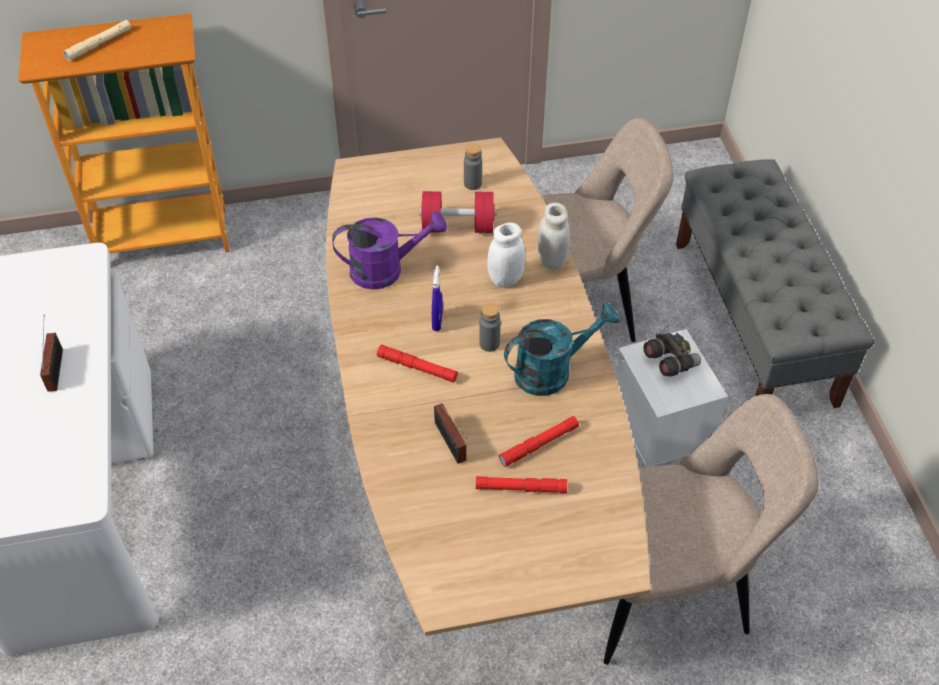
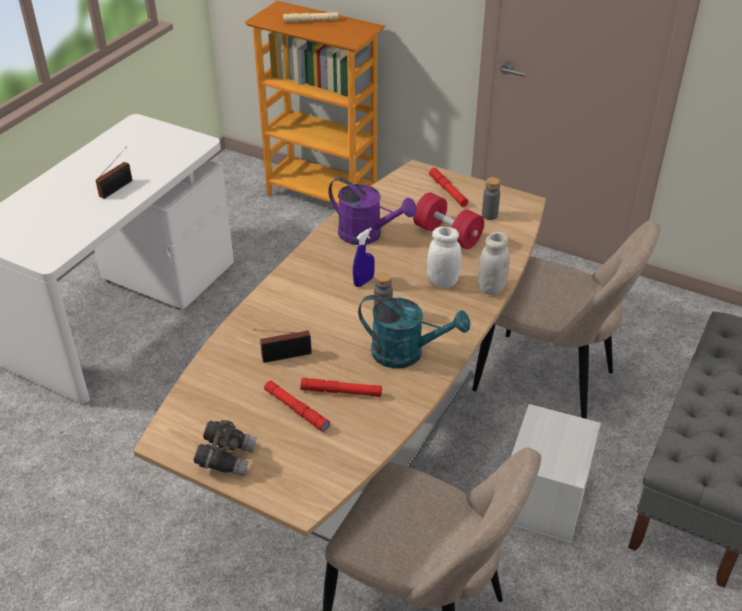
camera: 40 degrees right, 10 degrees down
red flashlight [377,345,458,383] -> red flashlight moved to [429,168,468,207]
radio [434,403,467,464] -> radio turned 60 degrees clockwise [253,329,312,363]
grey binoculars [643,333,701,377] -> grey binoculars moved to [193,420,257,477]

